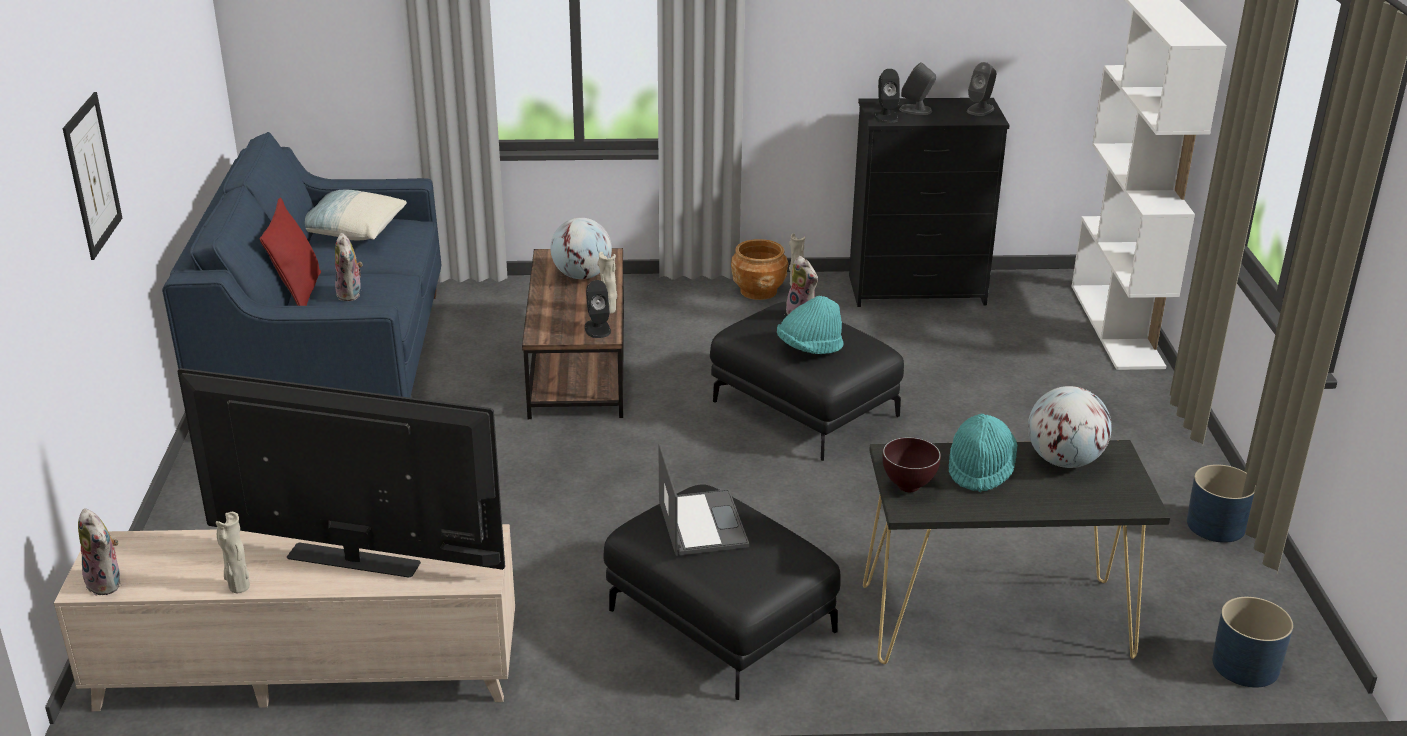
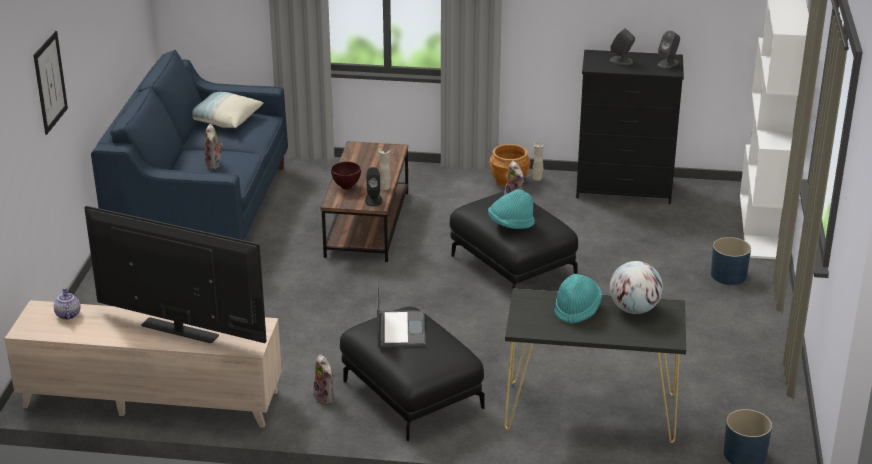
camera: 10 degrees right, 0 degrees up
plush toy [78,508,120,596] -> plush toy moved to [311,354,335,405]
beige vase [216,512,250,593] -> none
red pillow [260,198,321,306] -> none
globe [550,218,612,279] -> none
black speaker [874,69,900,123] -> none
brown bowl [882,437,941,492] -> brown bowl moved to [331,161,361,190]
blue planter [1187,464,1256,543] -> blue planter moved to [711,237,751,285]
none -> teapot [54,288,81,320]

